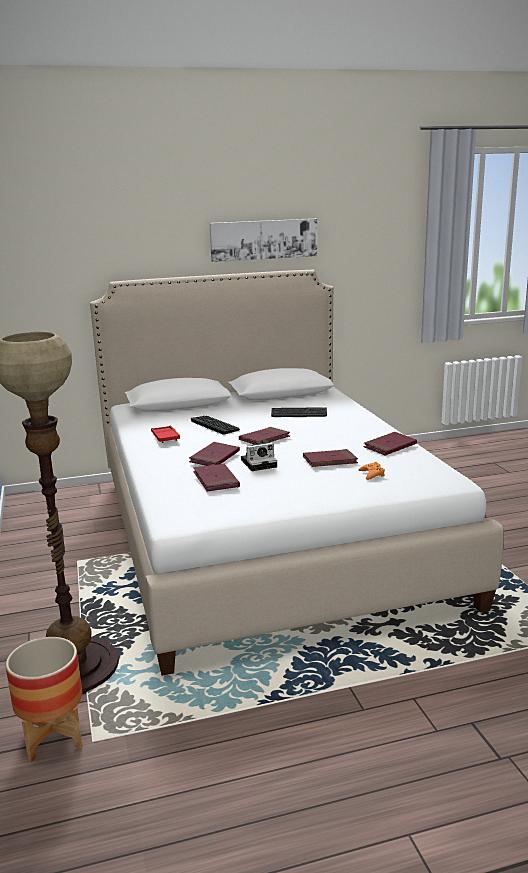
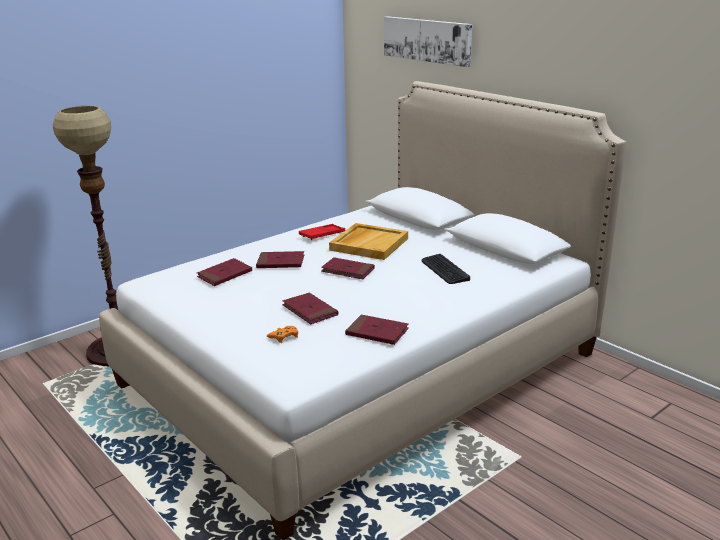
camera: 65 degrees right, 5 degrees up
planter [6,637,82,762] -> none
keyboard [191,416,240,435] -> beige tray [329,223,408,260]
picture [210,219,317,262] -> picture moved to [384,16,472,67]
camera [241,439,277,471] -> none

